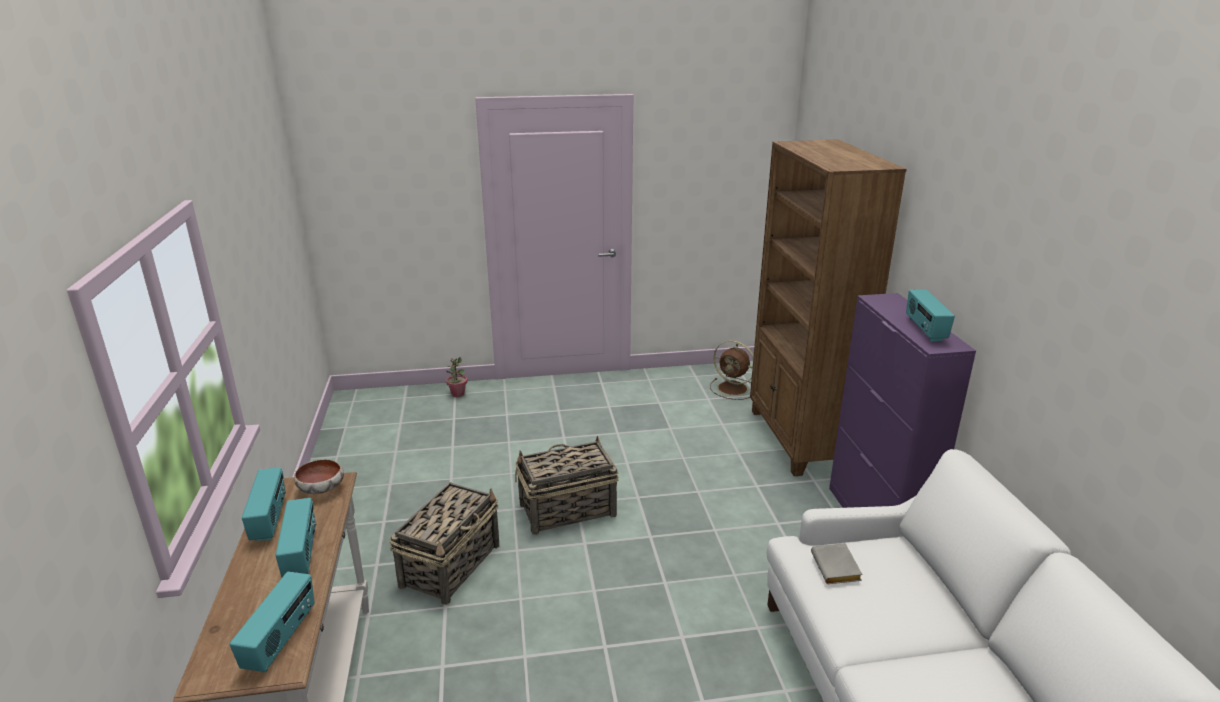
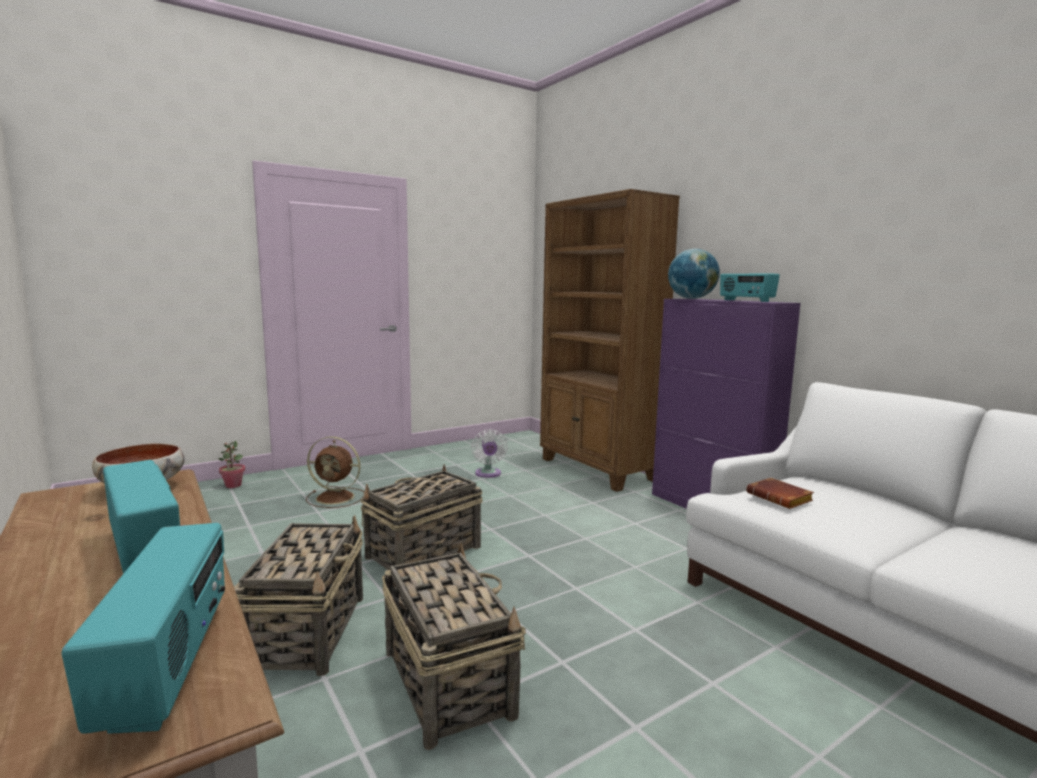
camera: 25 degrees left, 15 degrees down
radio [242,467,286,541] -> none
brown fan [710,340,754,400] -> brown fan moved to [306,436,364,508]
grey book [811,543,863,584] -> brown book [746,477,814,509]
none -> basket [382,543,526,750]
none -> white fan [471,429,508,478]
none -> globe [668,249,720,299]

